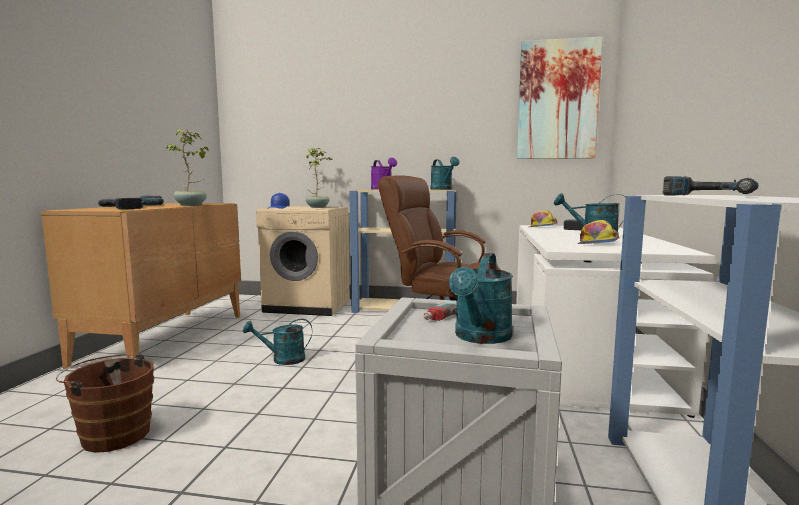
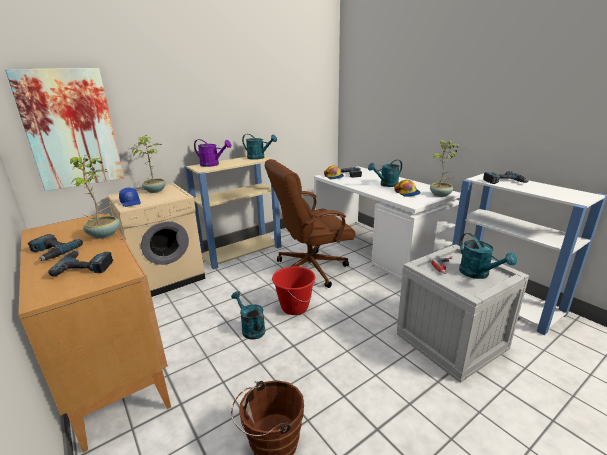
camera: 45 degrees left, 15 degrees up
turquoise watering can [243,319,312,365] -> turquoise watering can turned 105 degrees clockwise [231,291,265,340]
picture [517,37,603,159] -> picture moved to [5,68,124,191]
none -> red bucket [272,266,315,315]
none -> potted plant [430,140,460,197]

